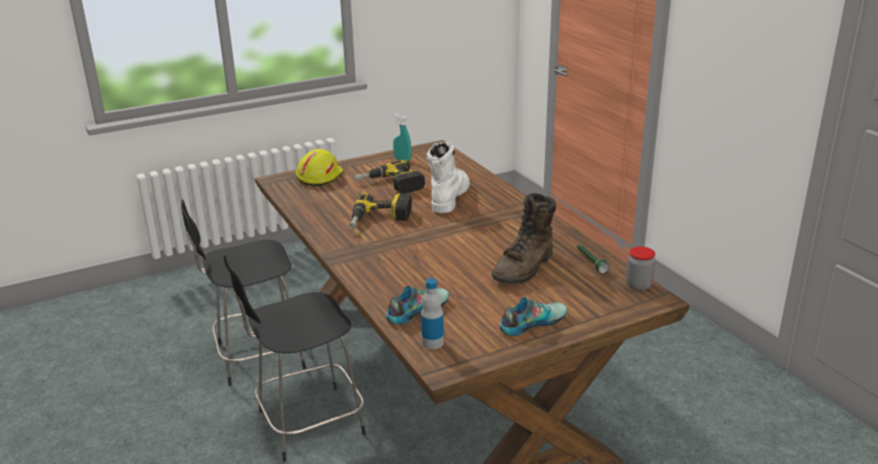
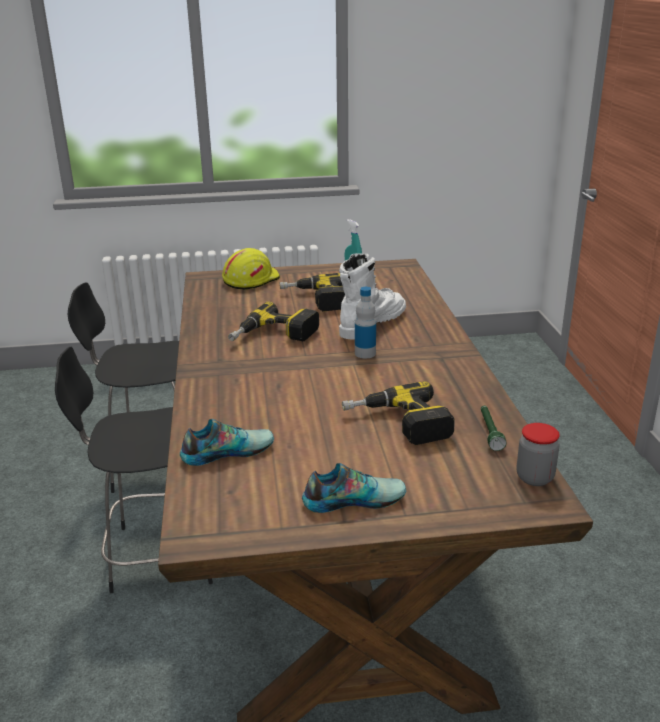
camera: 20 degrees right, 0 degrees up
bottle [421,278,444,350] -> bottle moved to [355,287,376,358]
brown boot [492,193,556,284] -> power drill [342,381,455,445]

